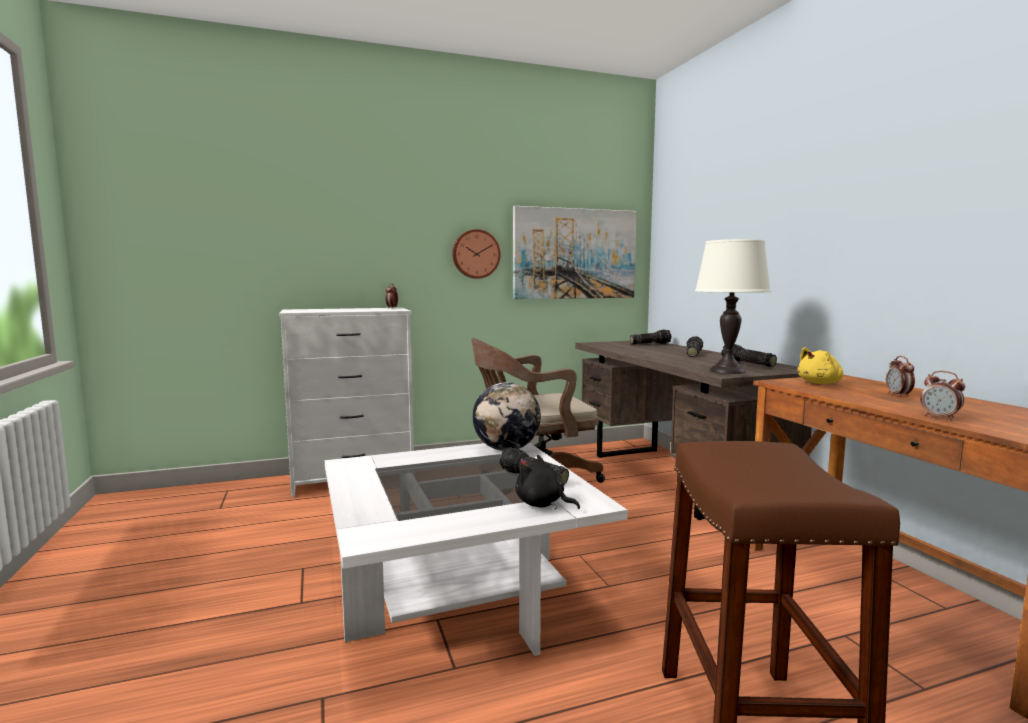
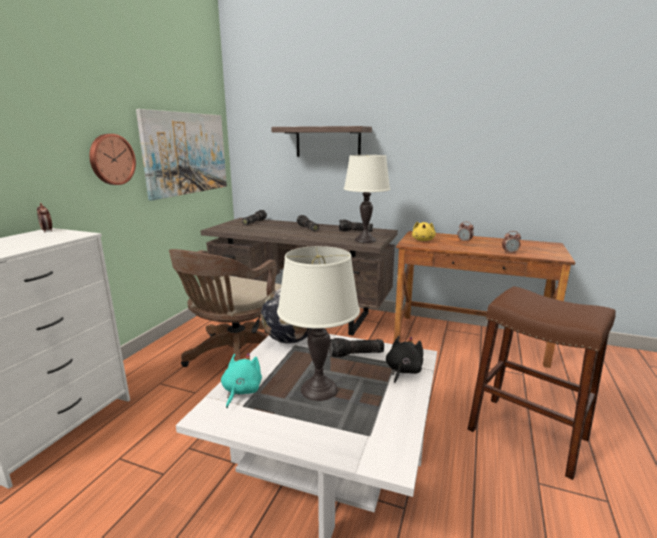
camera: 50 degrees left, 10 degrees up
black plush toy [515,455,580,510] -> black plush toy turned 135 degrees clockwise [386,336,423,383]
none -> turquoise plush toy [221,353,262,408]
none -> shelf [271,126,372,157]
none -> white table lamp [277,246,360,401]

